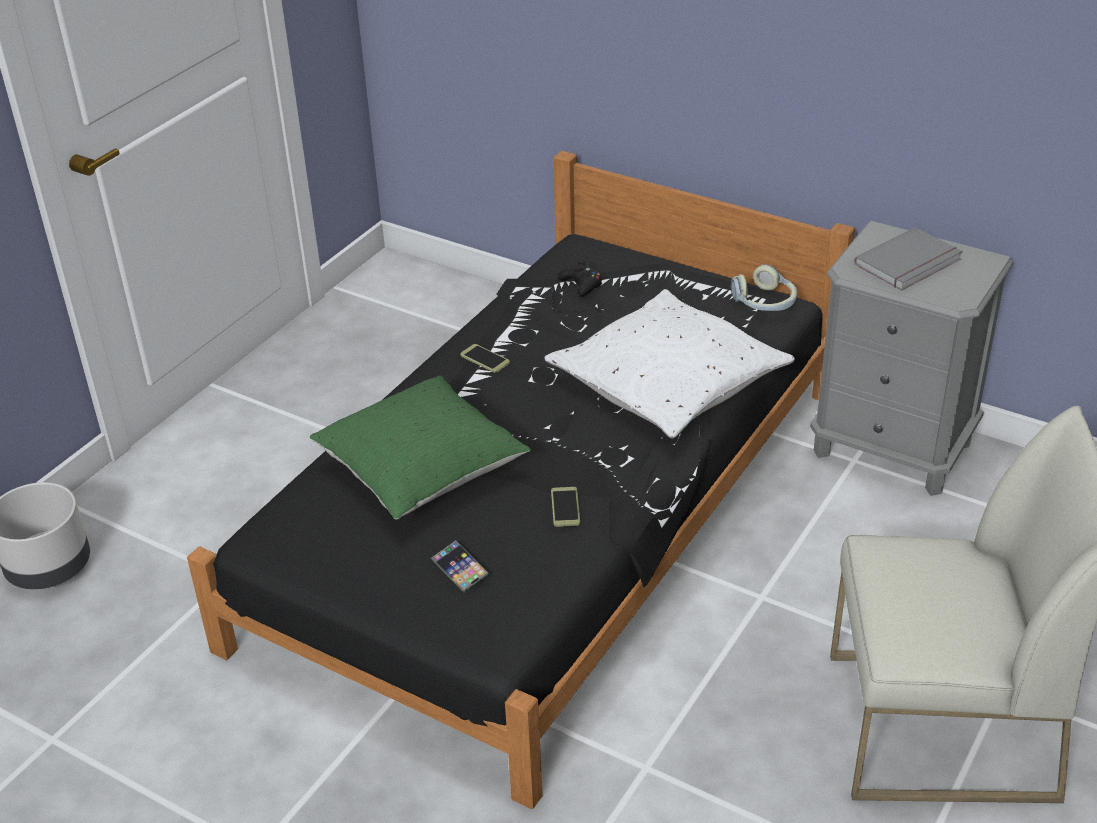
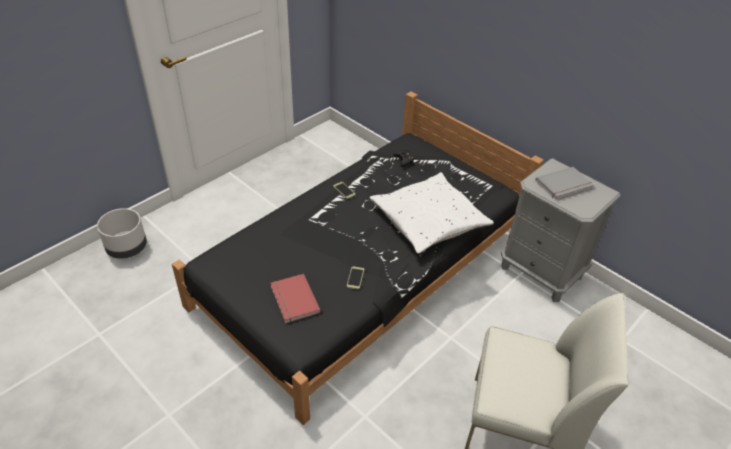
camera: 10 degrees right, 5 degrees up
green pillow [310,376,531,519] -> none
phone [431,540,489,593] -> red book [271,274,321,323]
headphones [731,264,797,311] -> none

